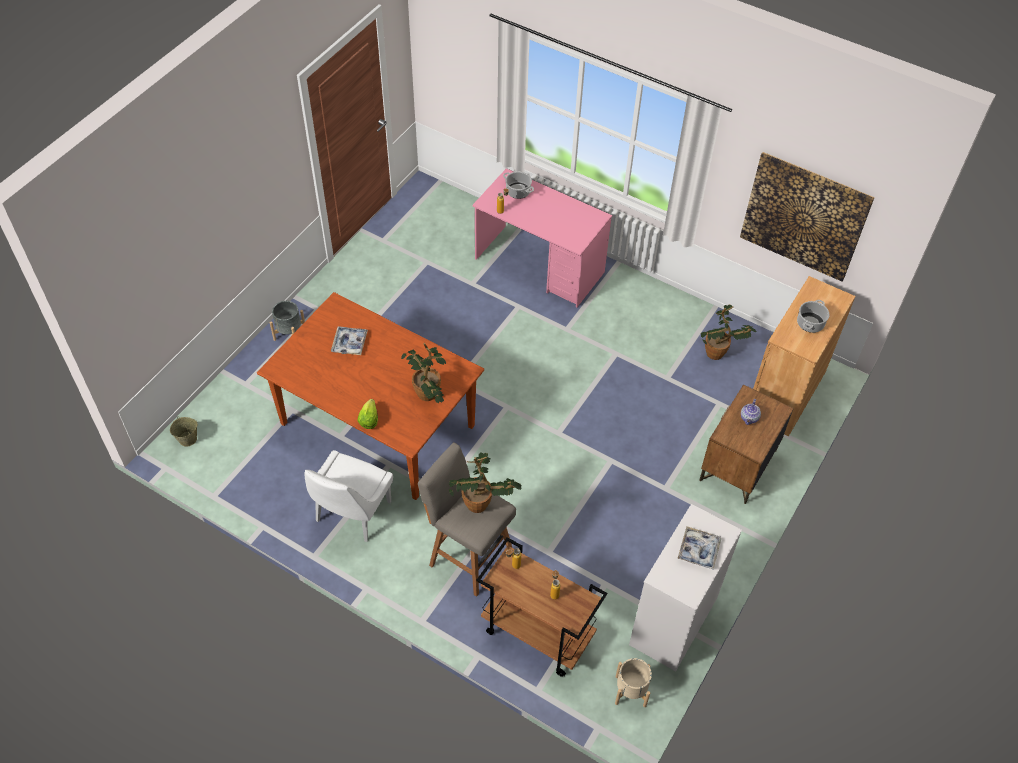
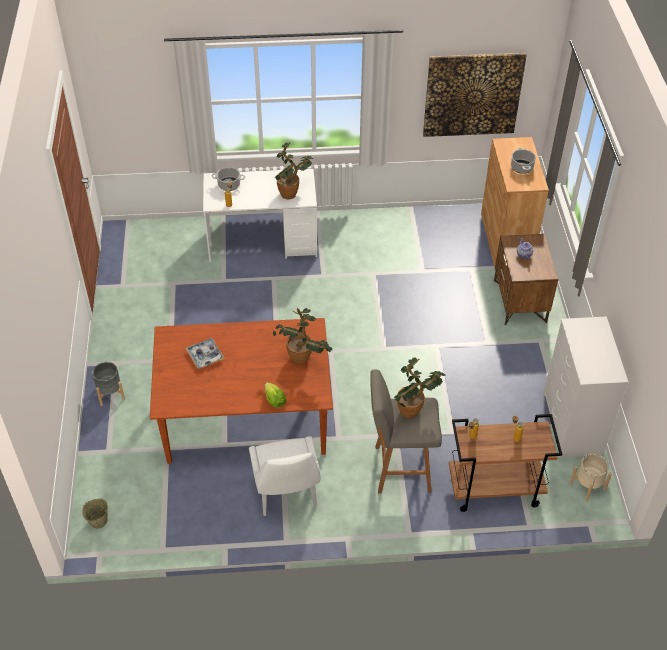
camera: 35 degrees left, 5 degrees down
pink desk [472,168,612,307] -> white desk [203,169,317,262]
tray [677,526,721,569] -> none
potted plant [700,304,756,360] -> potted plant moved to [275,142,314,199]

